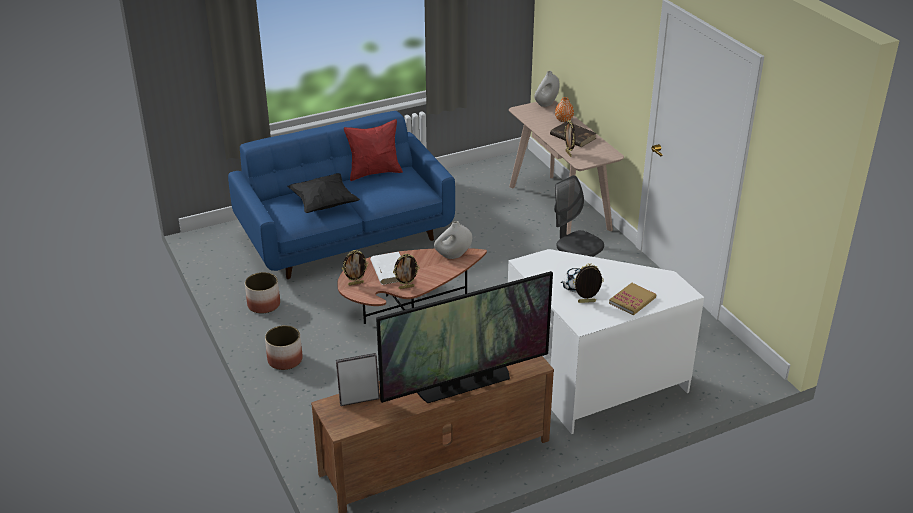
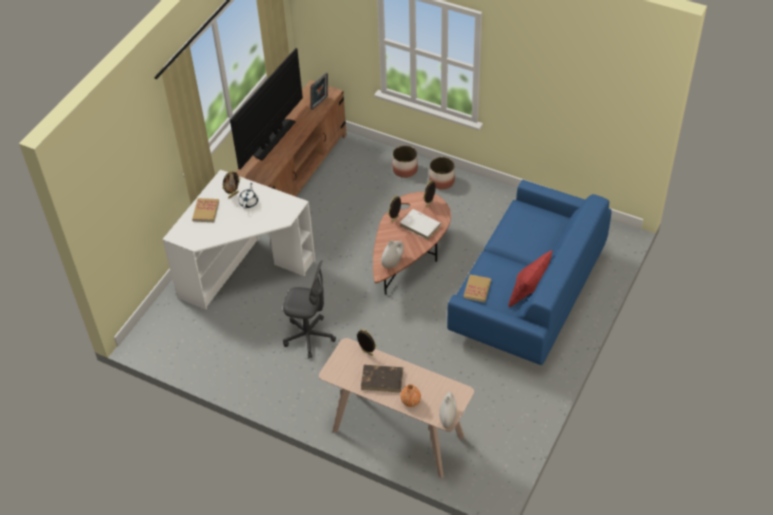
camera: 145 degrees right, 15 degrees up
planter [245,272,280,314] -> planter moved to [392,145,418,178]
black pillow [288,173,360,213] -> none
none -> book [463,275,491,303]

